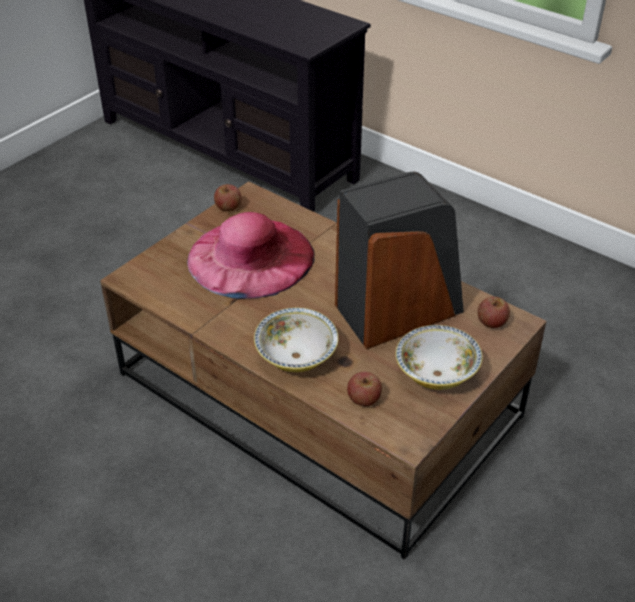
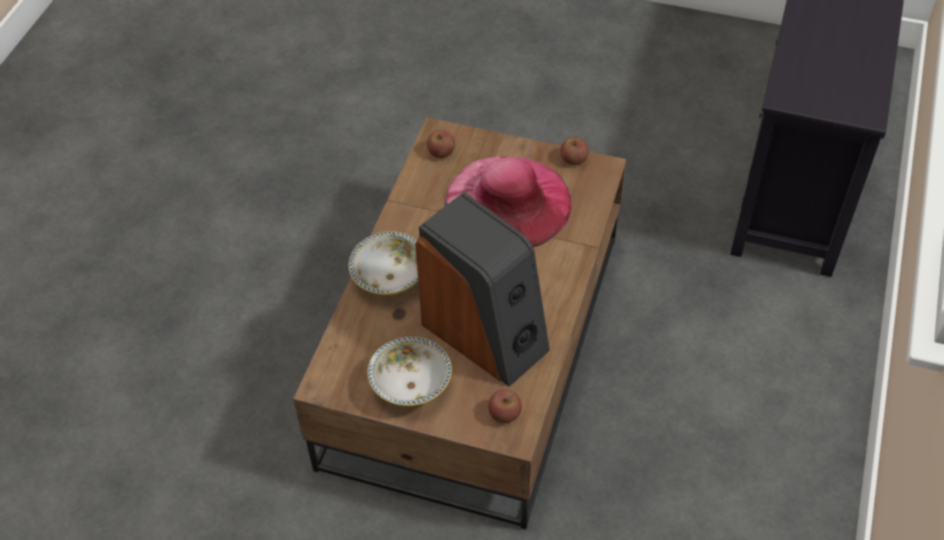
camera: 70 degrees right, 10 degrees up
apple [347,372,382,406] -> apple moved to [427,130,455,158]

